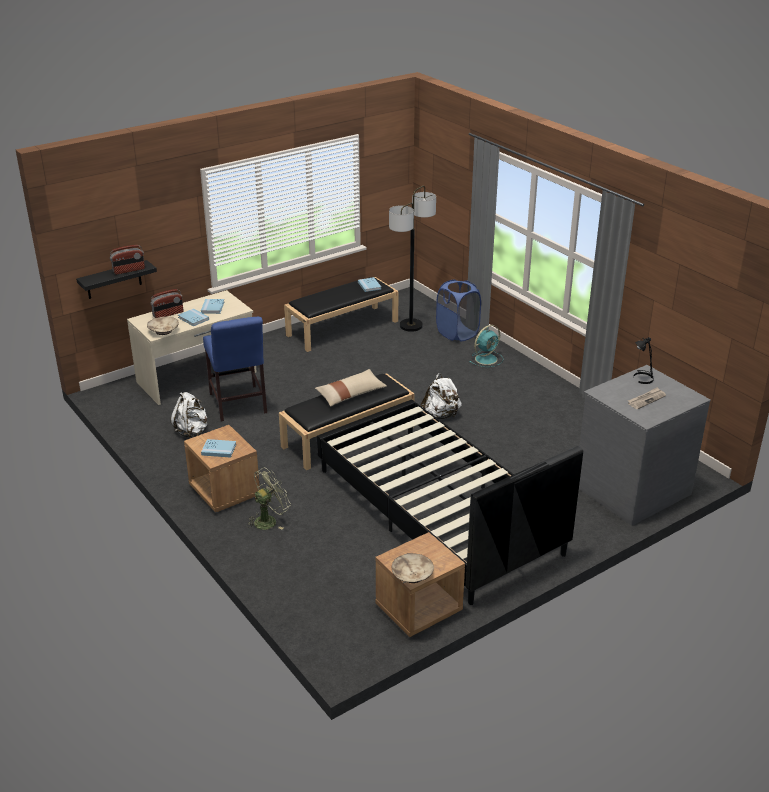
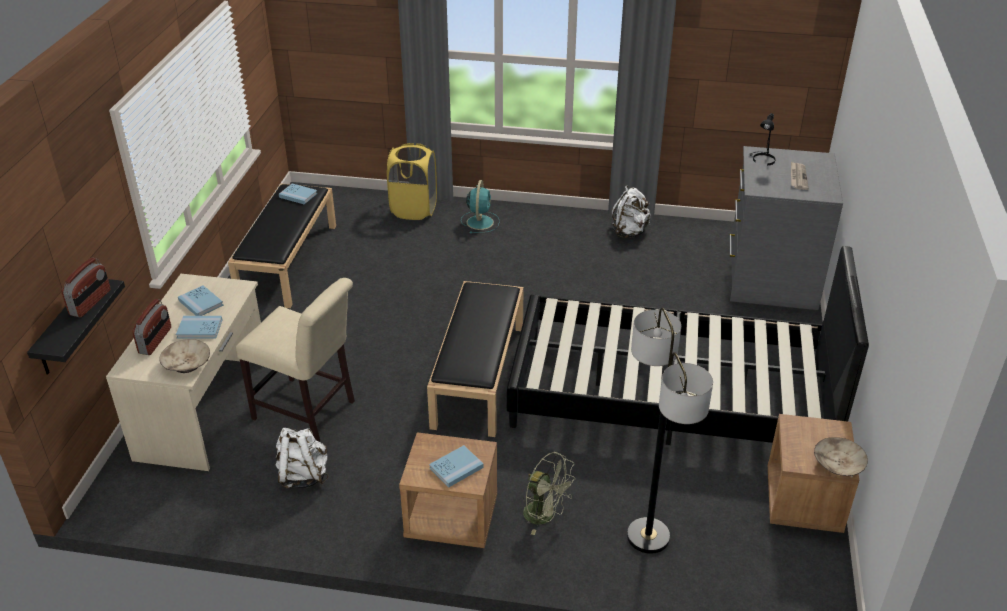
camera: 45 degrees left, 5 degrees up
blue chair [203,317,267,421] -> beige chair [236,278,355,442]
green fan [247,468,291,530] -> green fan turned 120 degrees clockwise [523,452,576,535]
beige pillow [315,369,387,406] -> none
floor lamp [389,185,436,332] -> floor lamp moved to [627,308,713,554]
white backpack [420,373,461,419] -> white backpack moved to [612,186,651,238]
blue laundry basket [436,280,481,342] -> yellow laundry basket [387,143,437,220]

